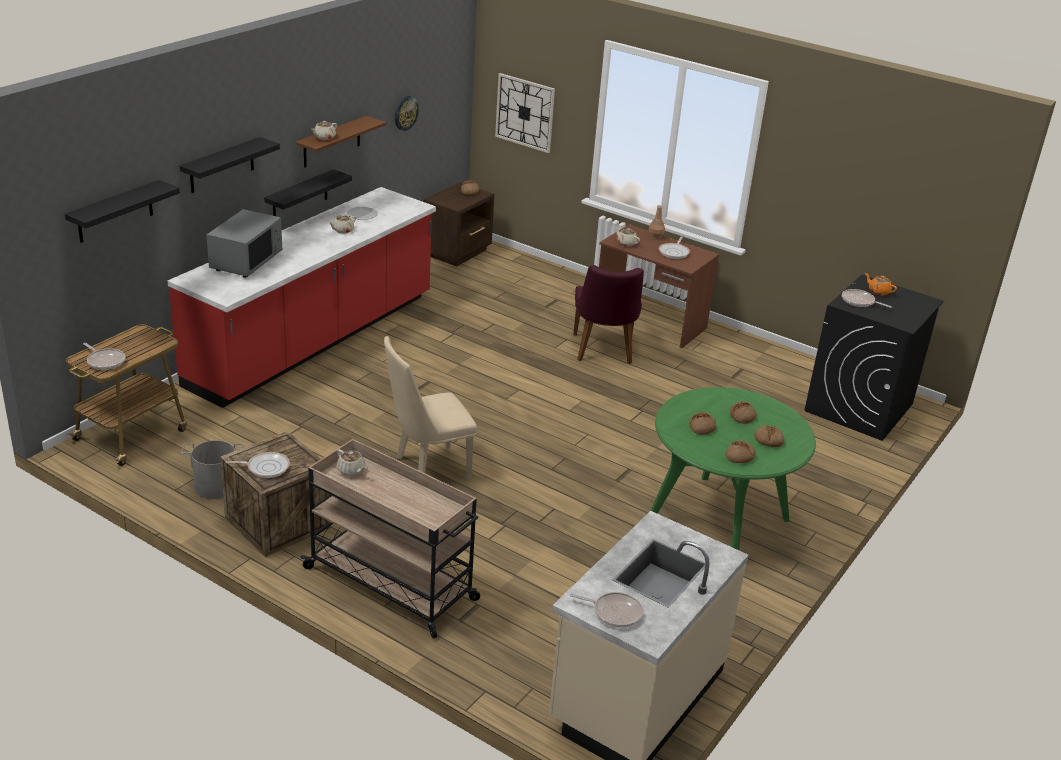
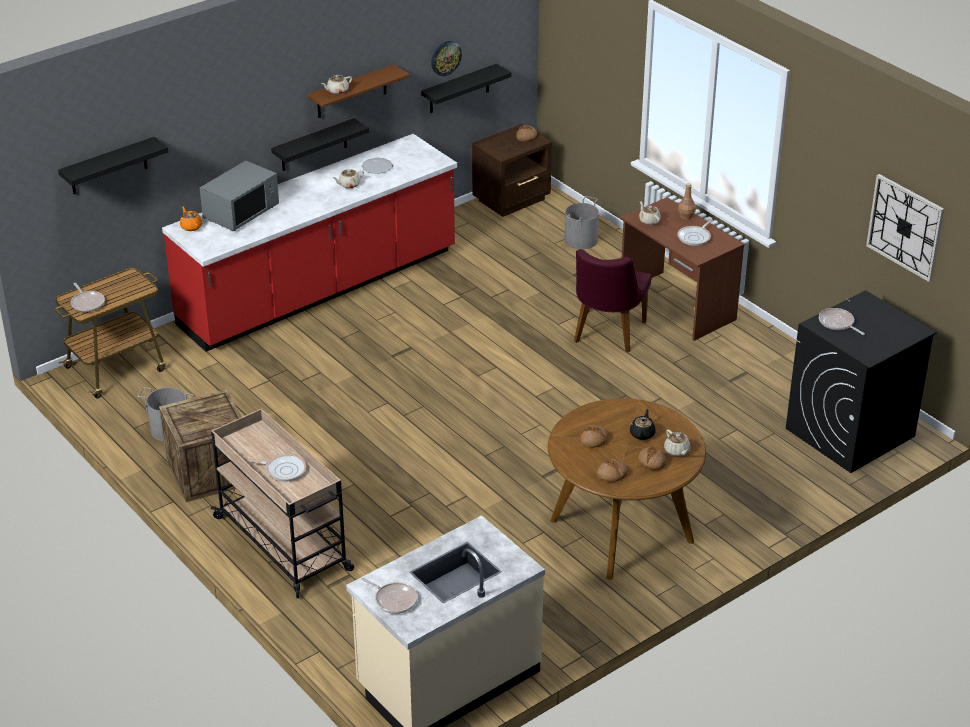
camera: 20 degrees right, 5 degrees up
black shelf [180,137,280,193] -> black shelf moved to [421,64,511,113]
frying pan [226,452,290,478] -> frying pan moved to [247,454,306,482]
beige teapot [337,449,366,476] -> beige teapot moved to [664,430,690,456]
beige chair [384,336,477,479] -> none
wall clock [495,73,555,153] -> wall clock moved to [866,174,944,282]
green dining table [650,387,816,550] -> brown dining table [548,398,706,580]
bread [730,401,757,424] -> black teapot [630,409,655,440]
orange teapot [865,273,897,295] -> orange teapot moved to [180,207,203,231]
none -> grey bucket [564,196,599,249]

